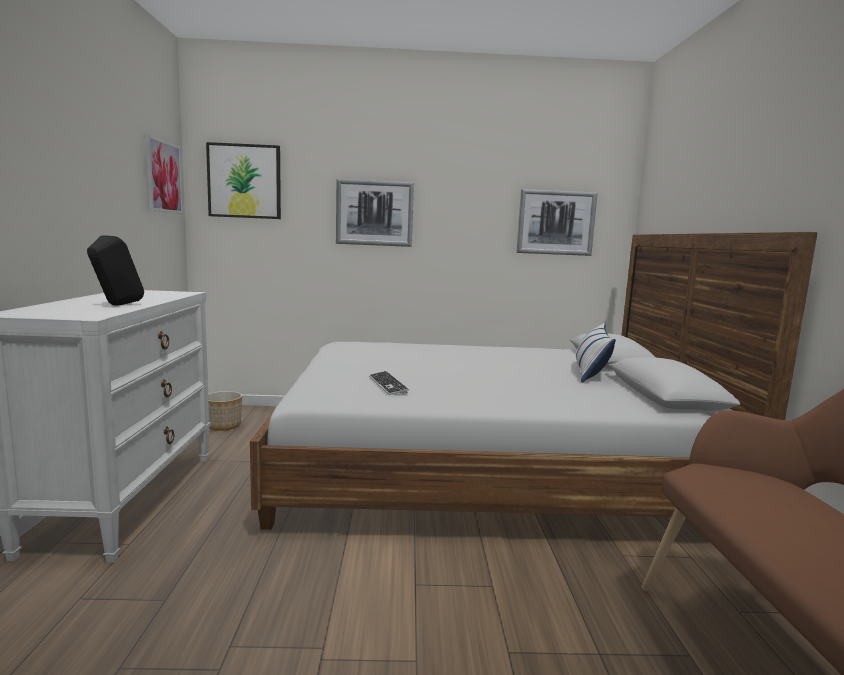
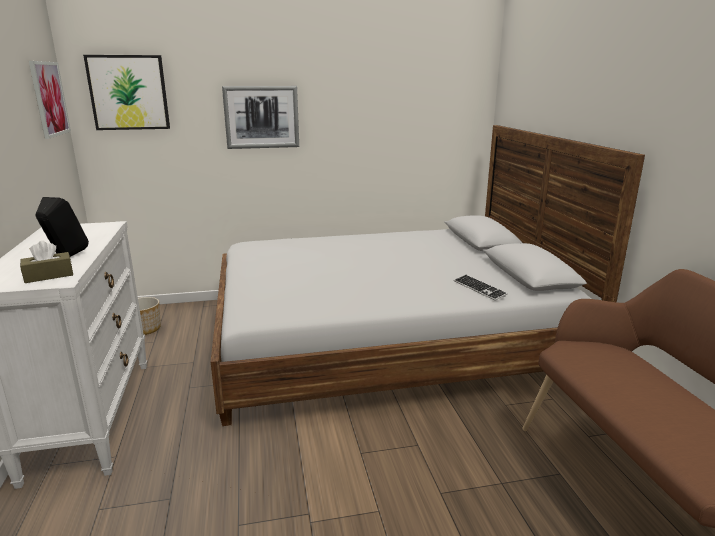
camera: 10 degrees left, 10 degrees up
keyboard [369,371,409,395] -> keyboard moved to [454,275,508,301]
picture [517,189,598,256] -> none
pillow [576,322,616,383] -> none
none -> brown tissue box [20,241,73,283]

